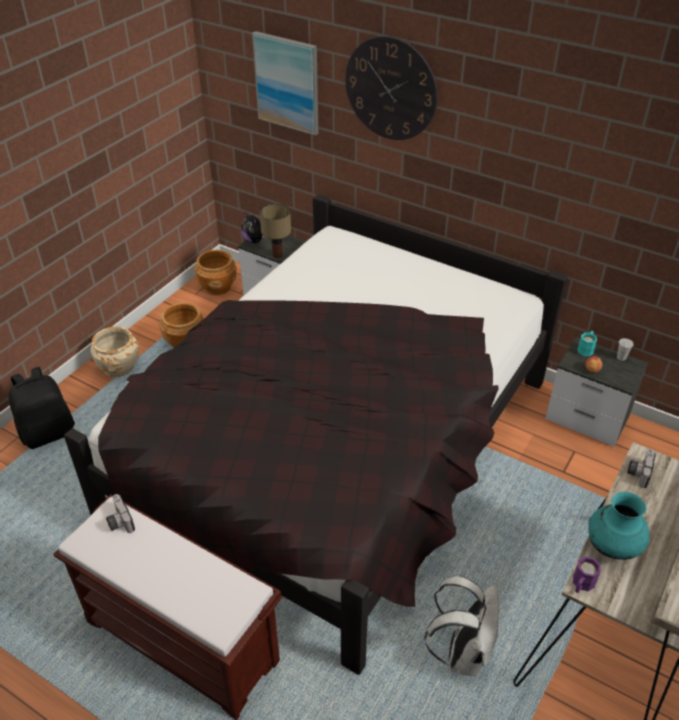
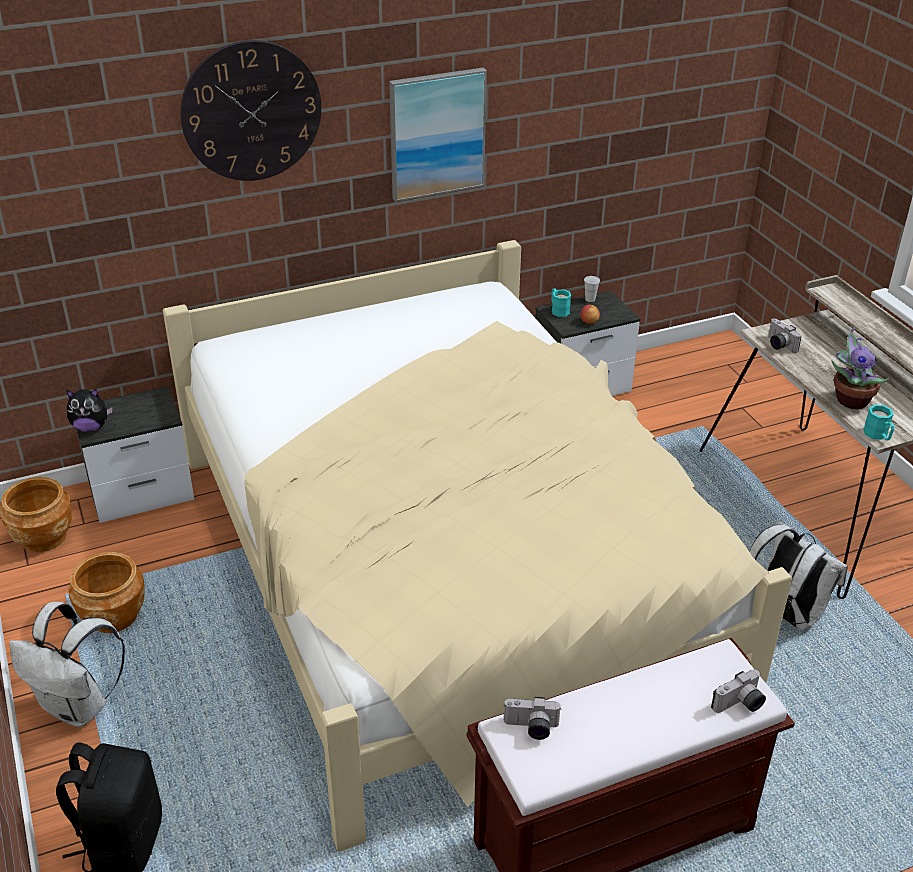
camera: 55 degrees left, 5 degrees down
black bed [64,194,568,675] -> beige bed [163,240,792,852]
beige planter [91,327,139,378] -> white backpack [9,602,125,727]
picture [252,31,318,136] -> picture moved to [389,67,487,202]
table lamp [260,203,291,258] -> none
purple mug [573,556,601,593] -> turquoise mug [863,405,894,441]
turquoise vase [588,492,650,560] -> potted plant [832,328,890,409]
none -> camera [711,669,766,713]

